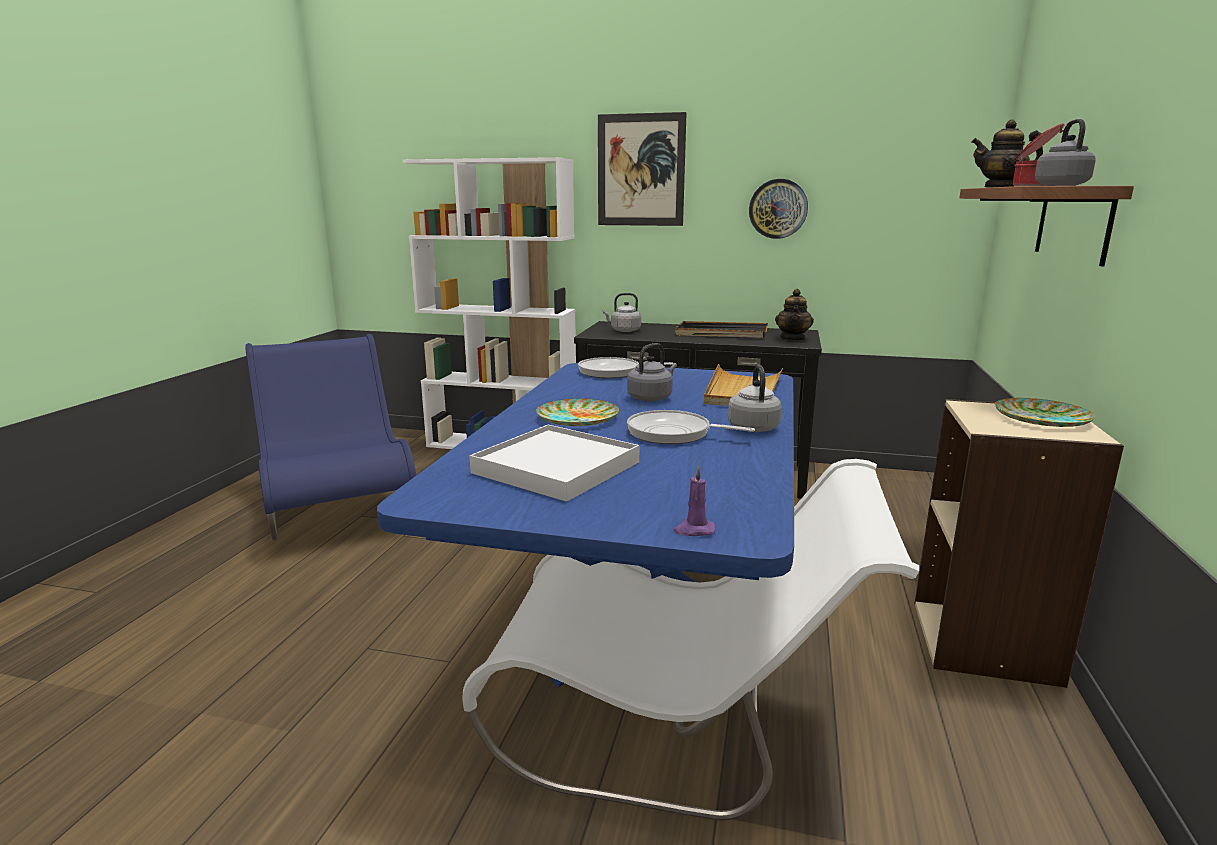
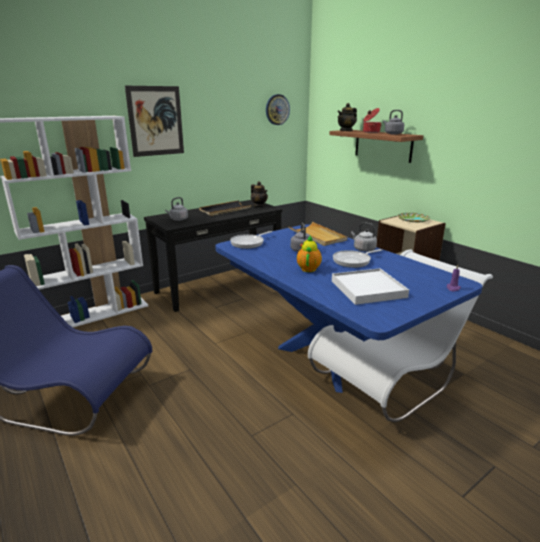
camera: 50 degrees left, 5 degrees up
plate [536,398,619,426] -> teapot [297,235,322,272]
wall clock [749,179,808,239] -> wall clock moved to [266,94,290,125]

